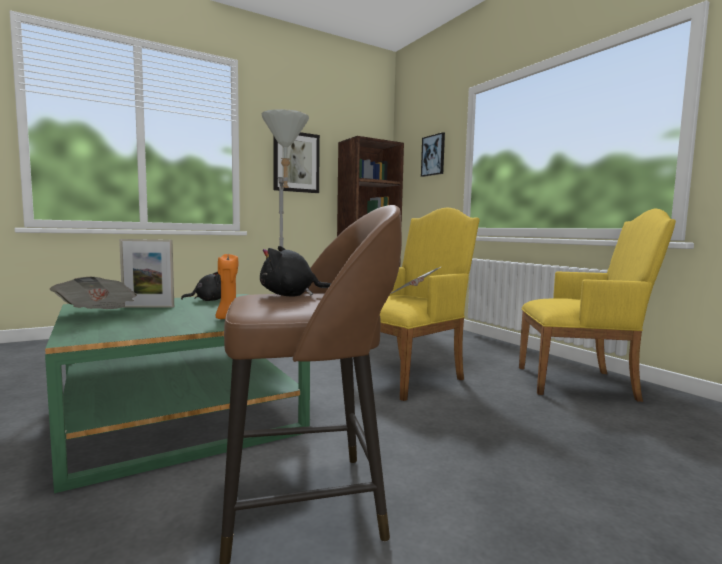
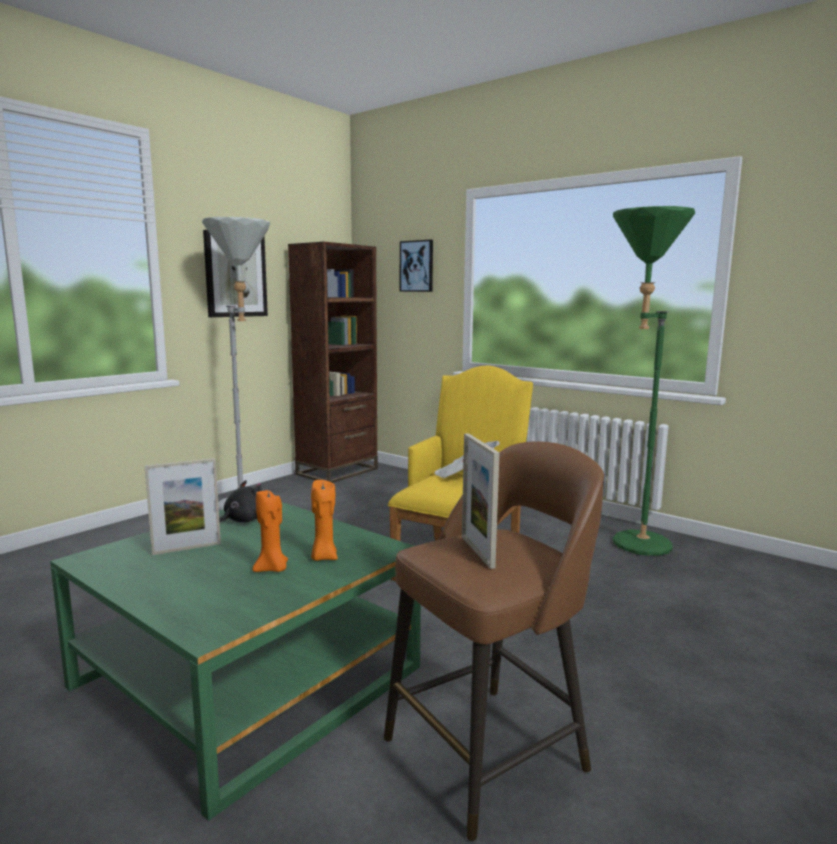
camera: 20 degrees left, 5 degrees up
newspaper [50,277,137,309] -> none
black plush toy [260,246,331,296] -> picture frame [462,433,499,569]
yellow armchair [519,208,676,402] -> green floor lamp [613,206,695,556]
none -> orange candle [253,490,288,572]

